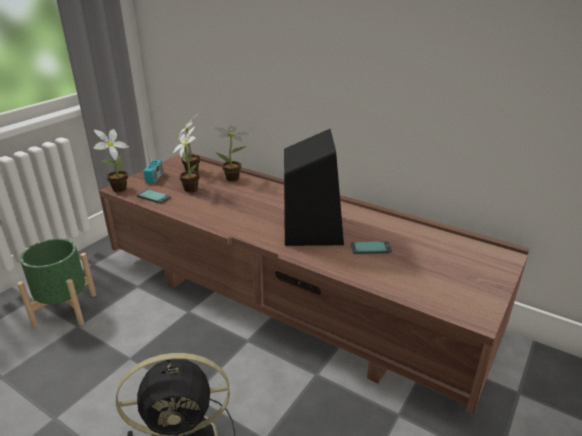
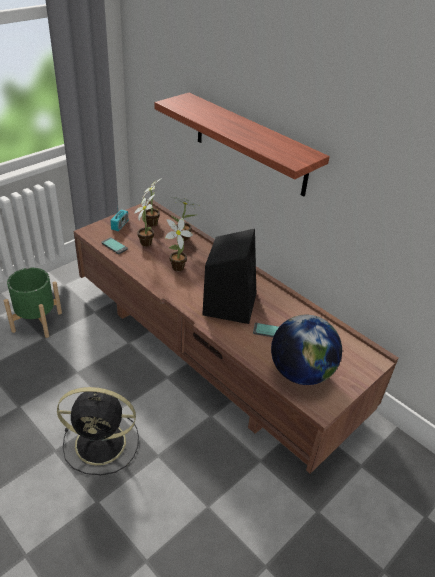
camera: 10 degrees right, 10 degrees up
potted plant [94,129,129,192] -> potted plant moved to [165,217,193,271]
none -> shelf [154,93,330,196]
none -> globe [271,315,342,385]

